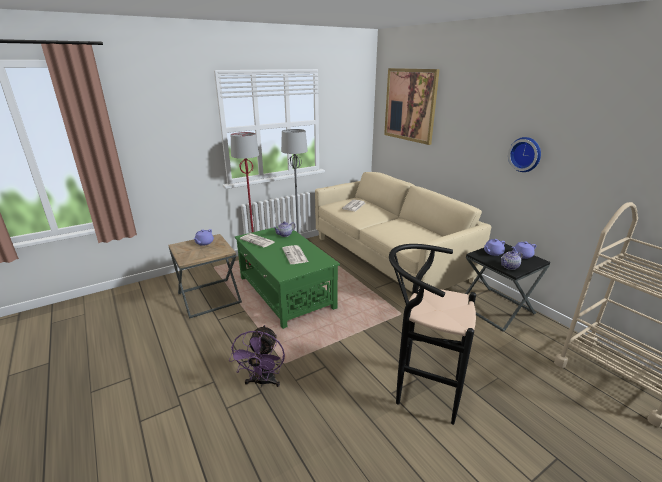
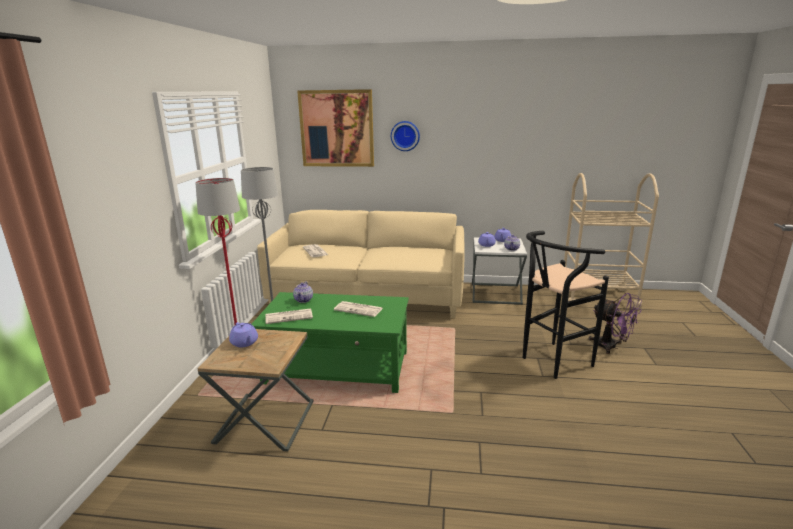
camera: 50 degrees left, 5 degrees down
purple fan [229,325,285,388] -> purple fan moved to [589,293,642,354]
black side table [465,244,550,332] -> white side table [472,237,527,305]
wall clock [508,137,541,172] -> wall clock moved to [391,121,420,151]

